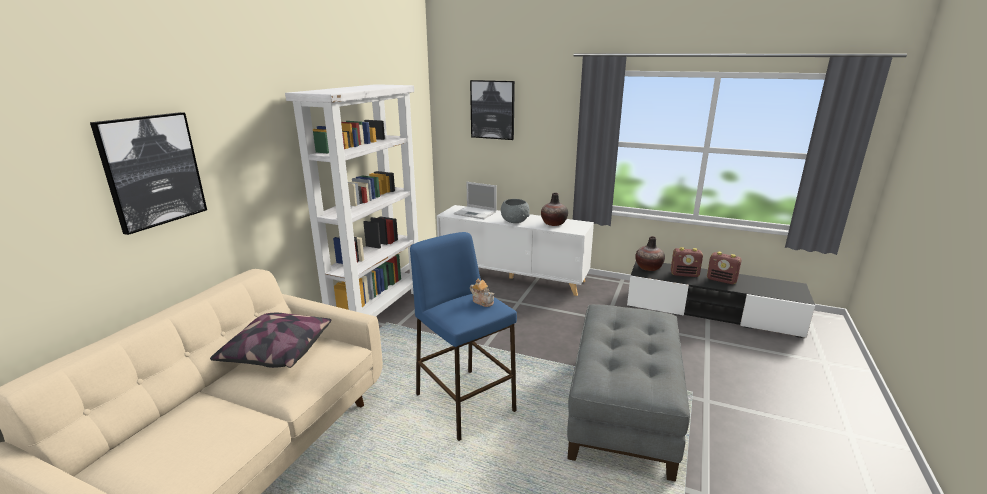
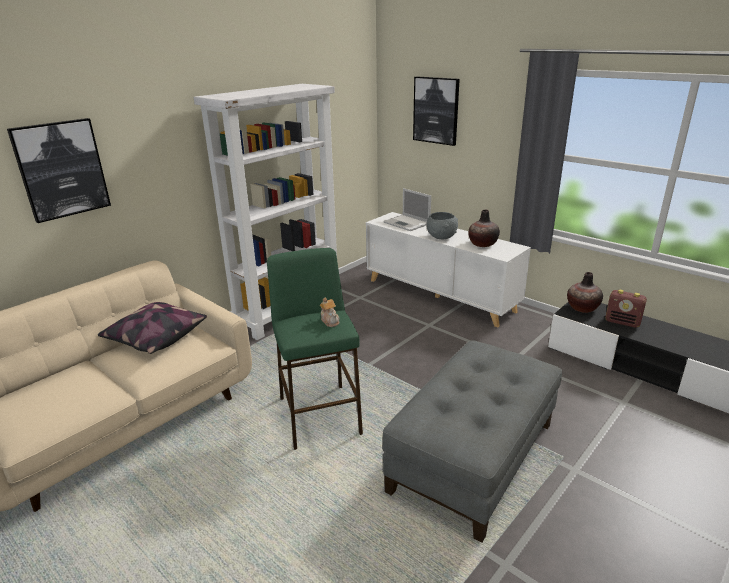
camera: 20 degrees right, 5 degrees up
blue stool [410,232,517,441] -> green stool [267,248,363,450]
radio [707,252,742,284] -> none

